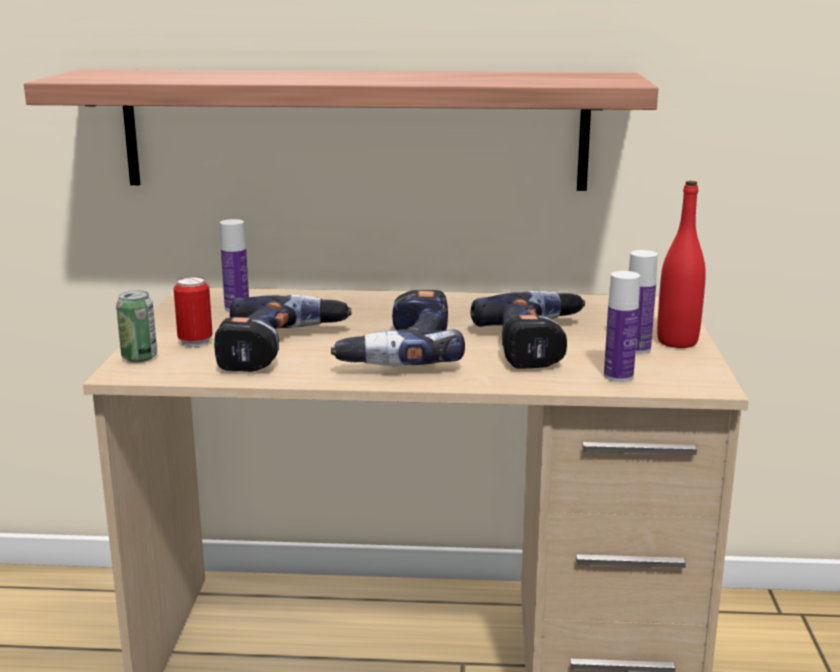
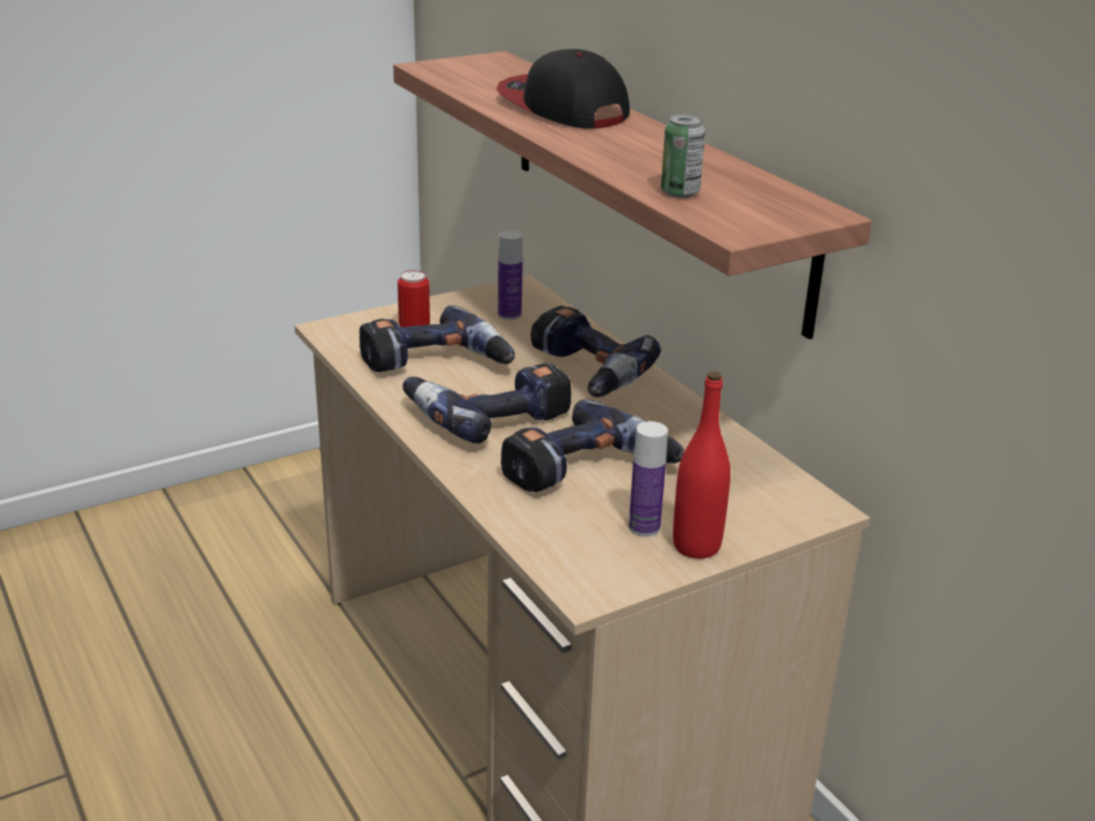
camera: 55 degrees right, 10 degrees up
can [116,290,157,362] -> can moved to [661,115,705,198]
bottle [604,271,640,382] -> none
none -> cap [496,49,630,129]
none -> power drill [531,306,661,397]

